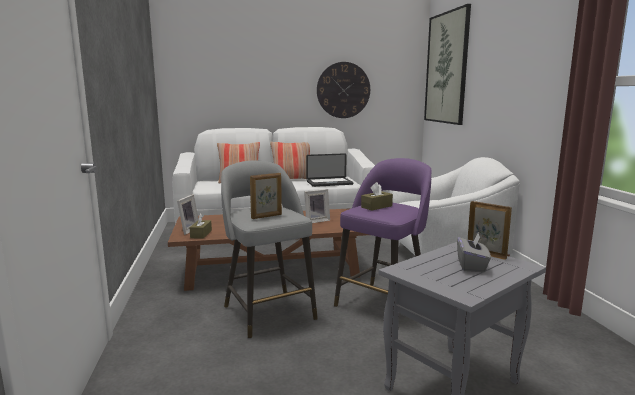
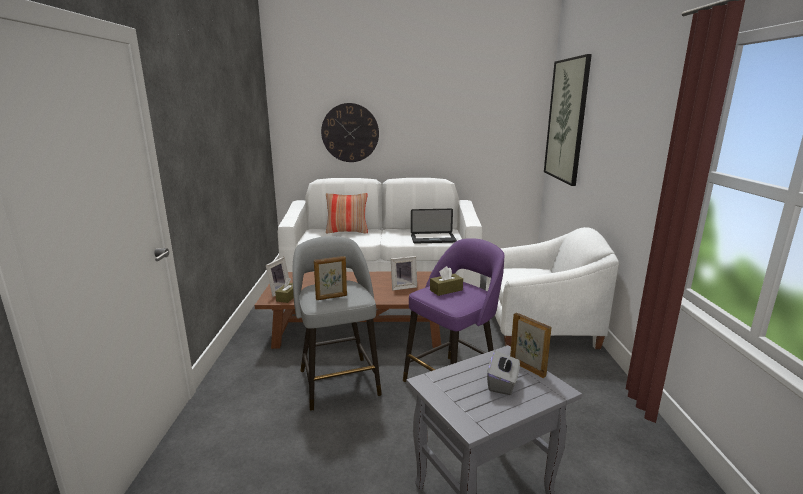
camera: 10 degrees right, 5 degrees up
pillow [270,142,310,179] -> none
wall clock [317,62,370,118] -> wall clock moved to [321,103,379,162]

